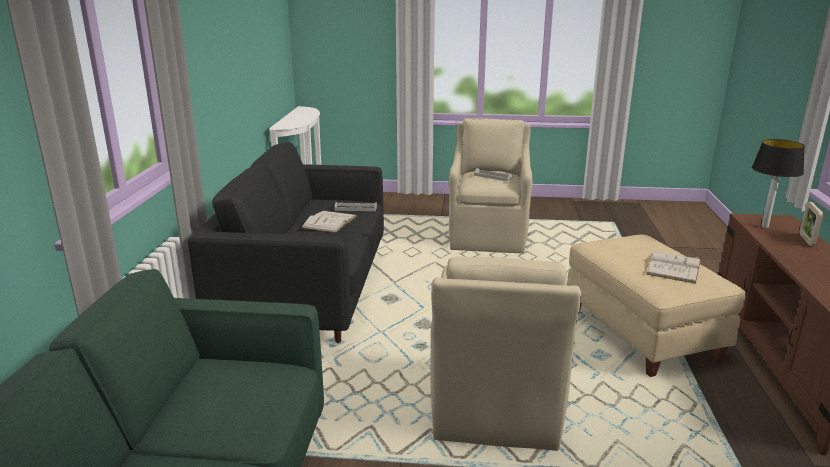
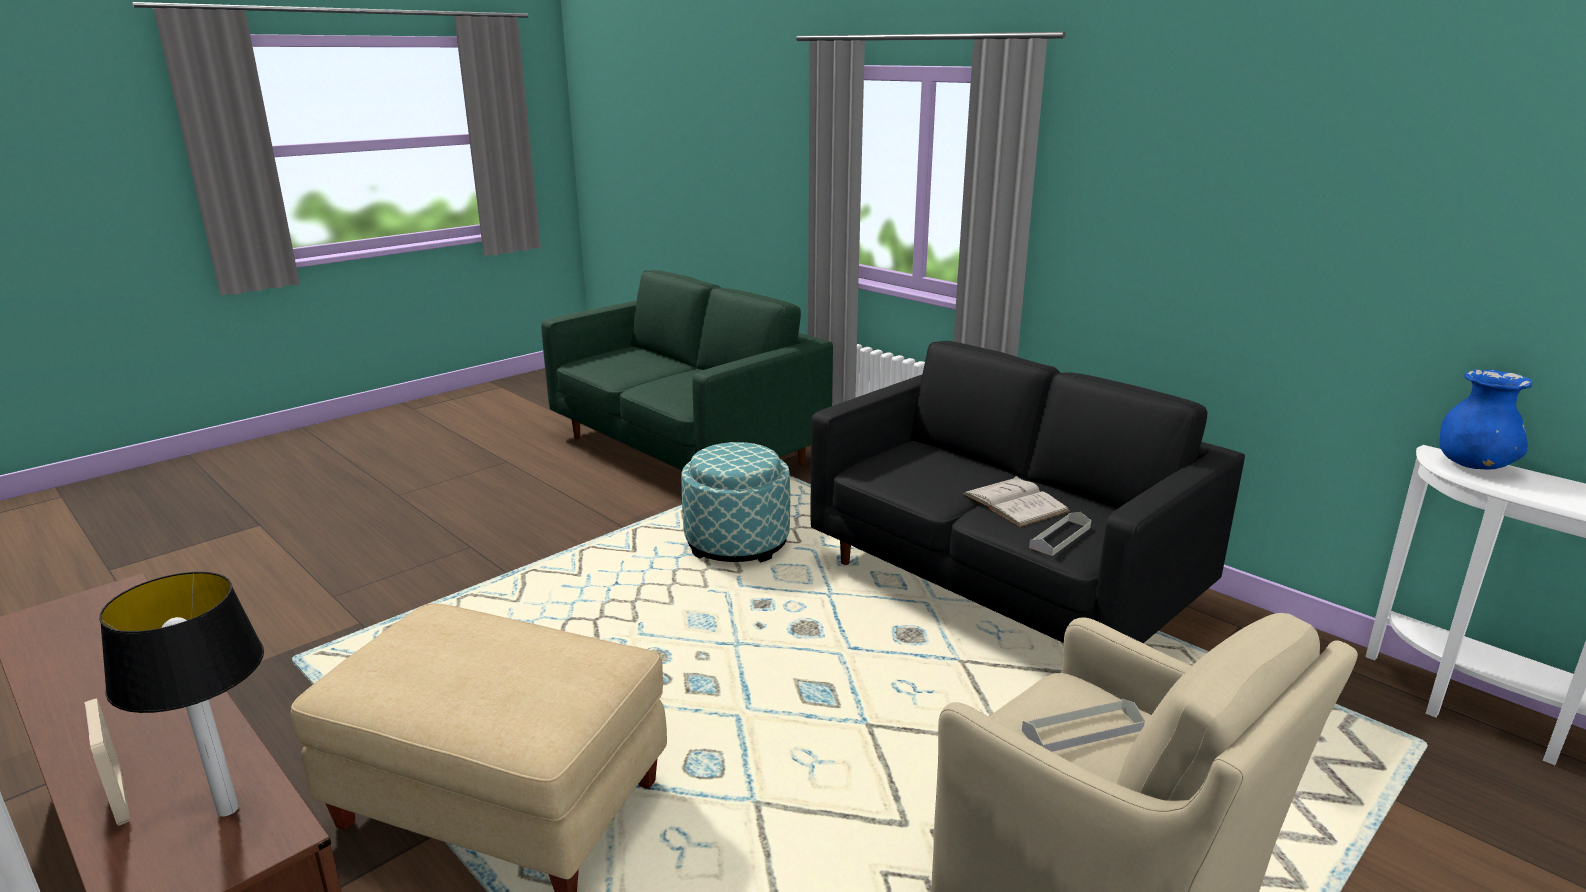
camera: 130 degrees right, 0 degrees up
beige armchair [430,257,581,451] -> none
white book [646,251,701,284] -> none
none -> ottoman [682,442,790,563]
none -> blue vase [1440,370,1532,470]

